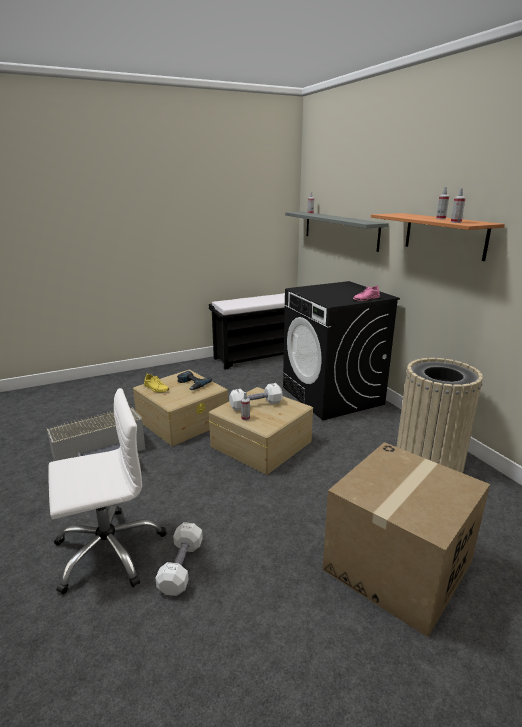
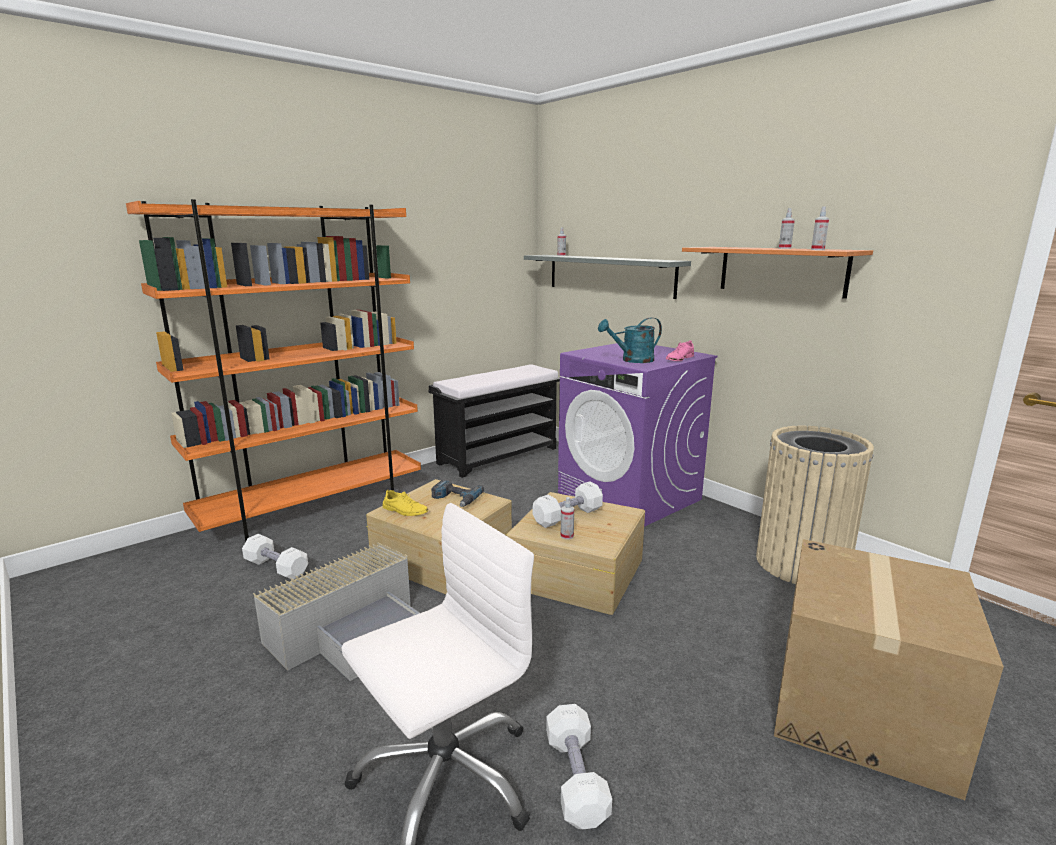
camera: 15 degrees left, 5 degrees down
black washing machine [283,281,400,420] -> purple washing machine [558,343,718,527]
none -> orange bookcase [126,199,421,542]
none -> white dumbbell [242,534,308,579]
none -> turquoise watering can [598,317,662,363]

